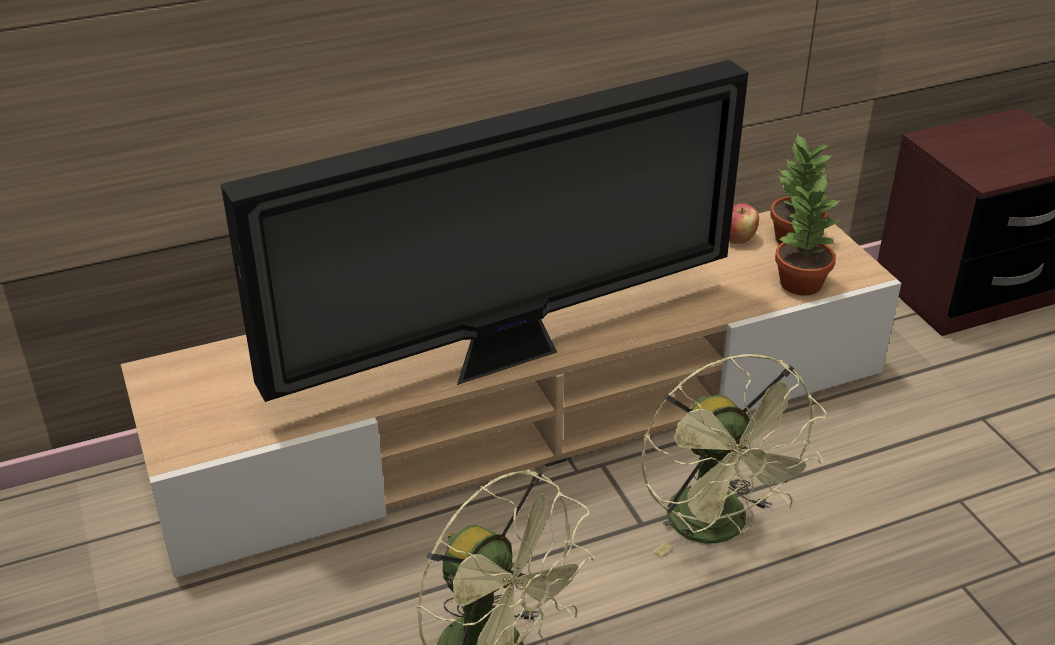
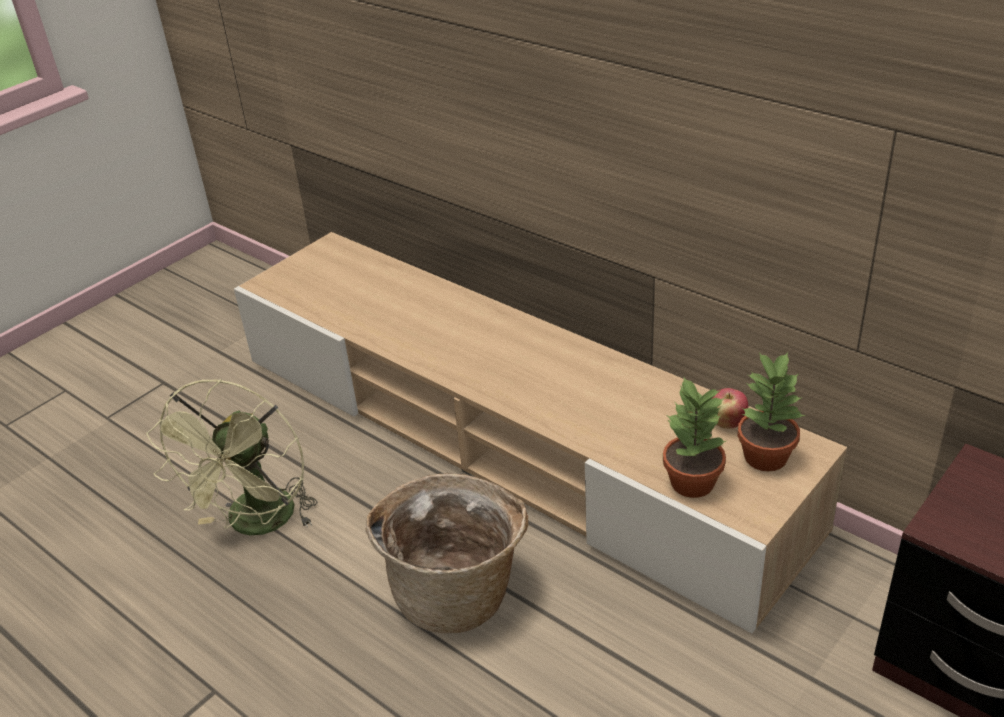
camera: 65 degrees right, 0 degrees up
television [221,60,748,402] -> none
green fan [641,354,827,556] -> basket [365,474,529,633]

